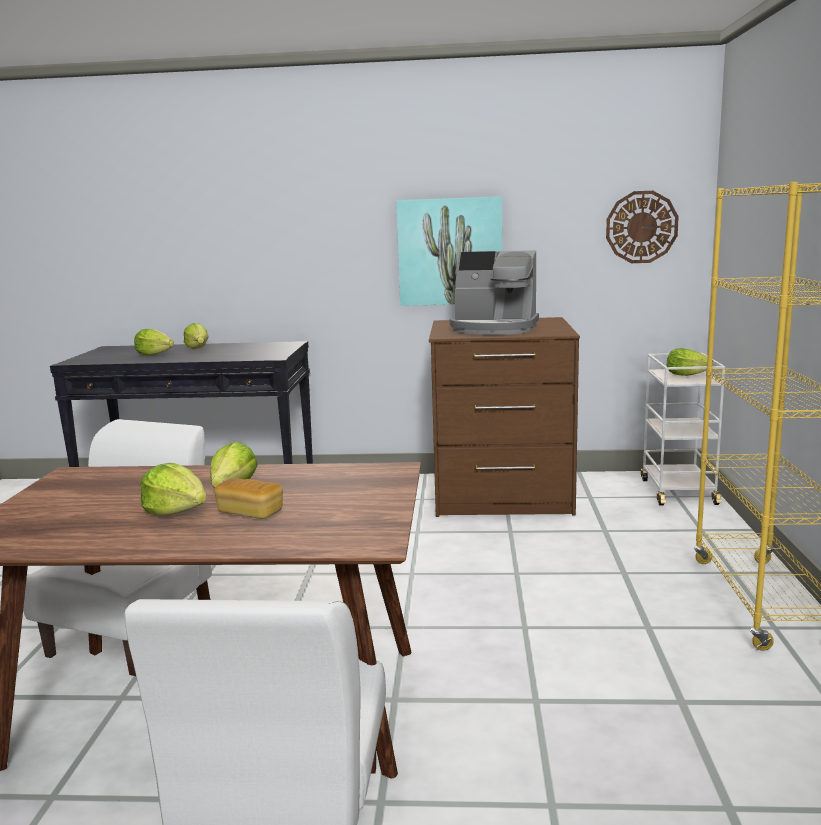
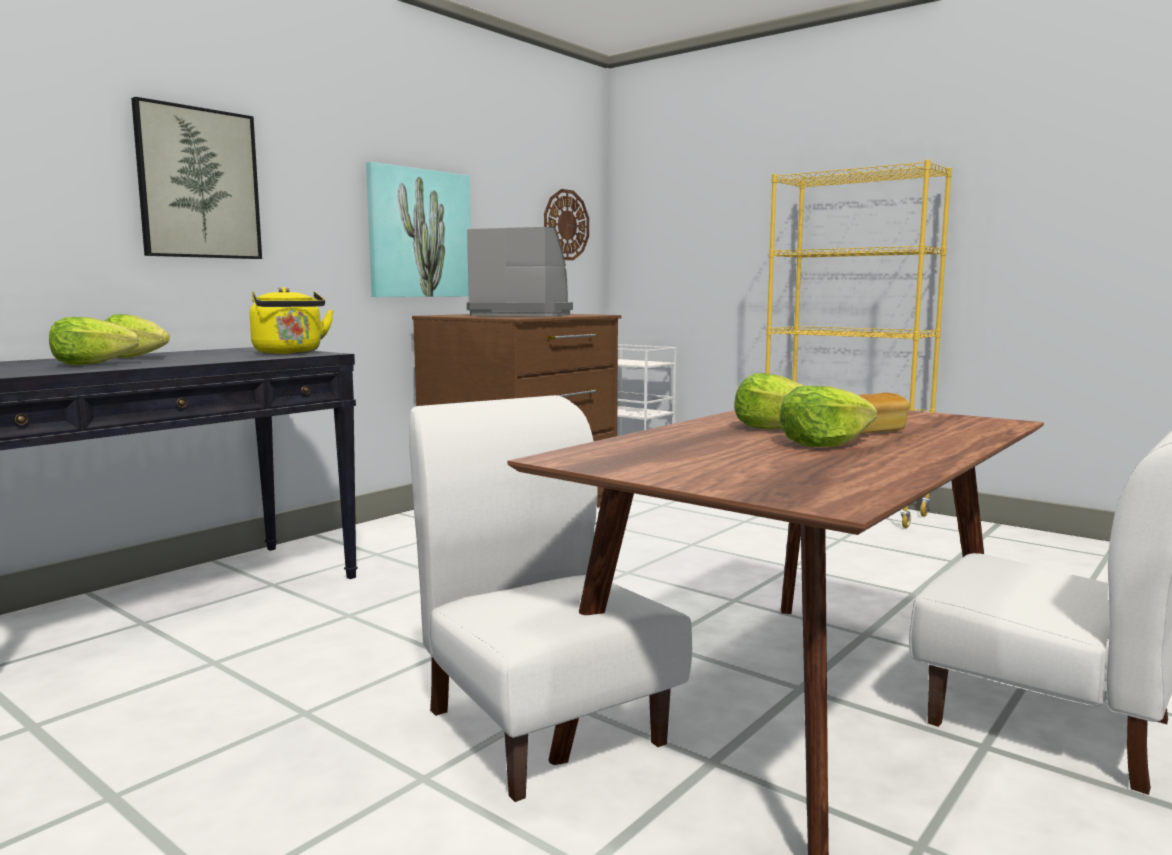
camera: 55 degrees left, 5 degrees down
coffee machine [450,250,539,335] -> coffee machine turned 120 degrees counterclockwise [467,227,573,316]
lettuce [667,348,714,376] -> none
none -> picture [131,97,262,259]
none -> yellow kettle [249,287,334,354]

